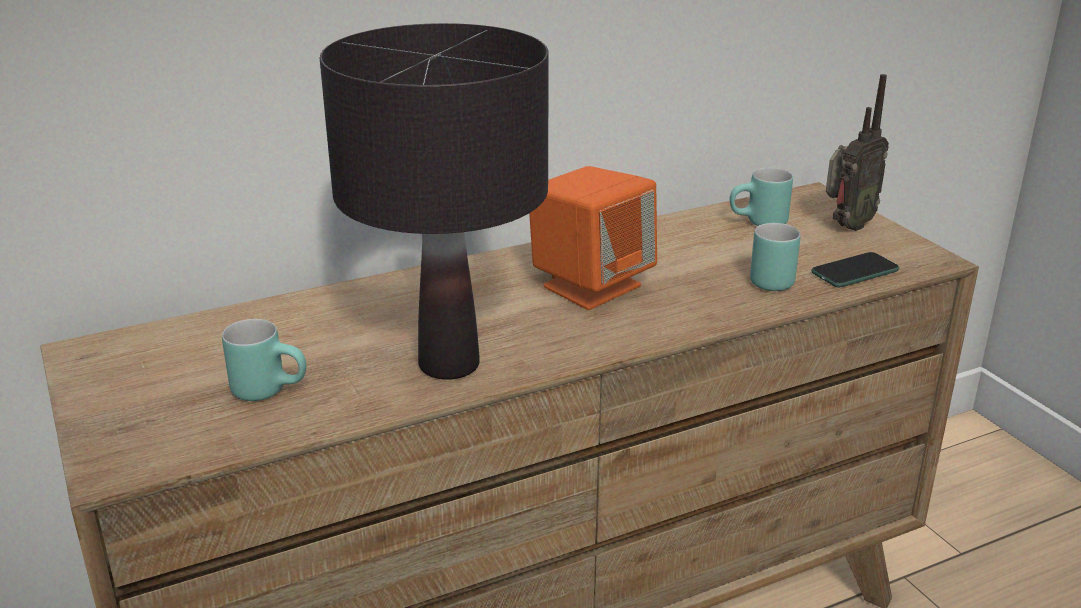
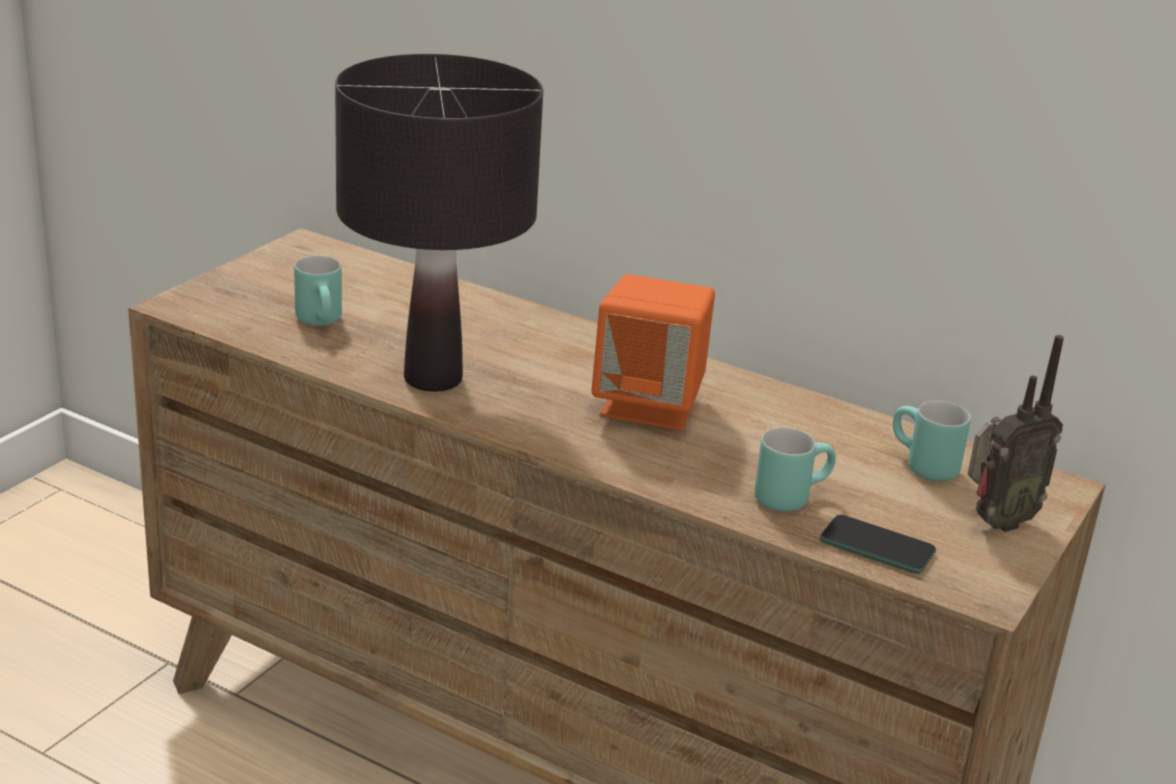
camera: 55 degrees right, 0 degrees up
radio [826,74,889,231] -> radio turned 45 degrees counterclockwise [968,335,1064,532]

